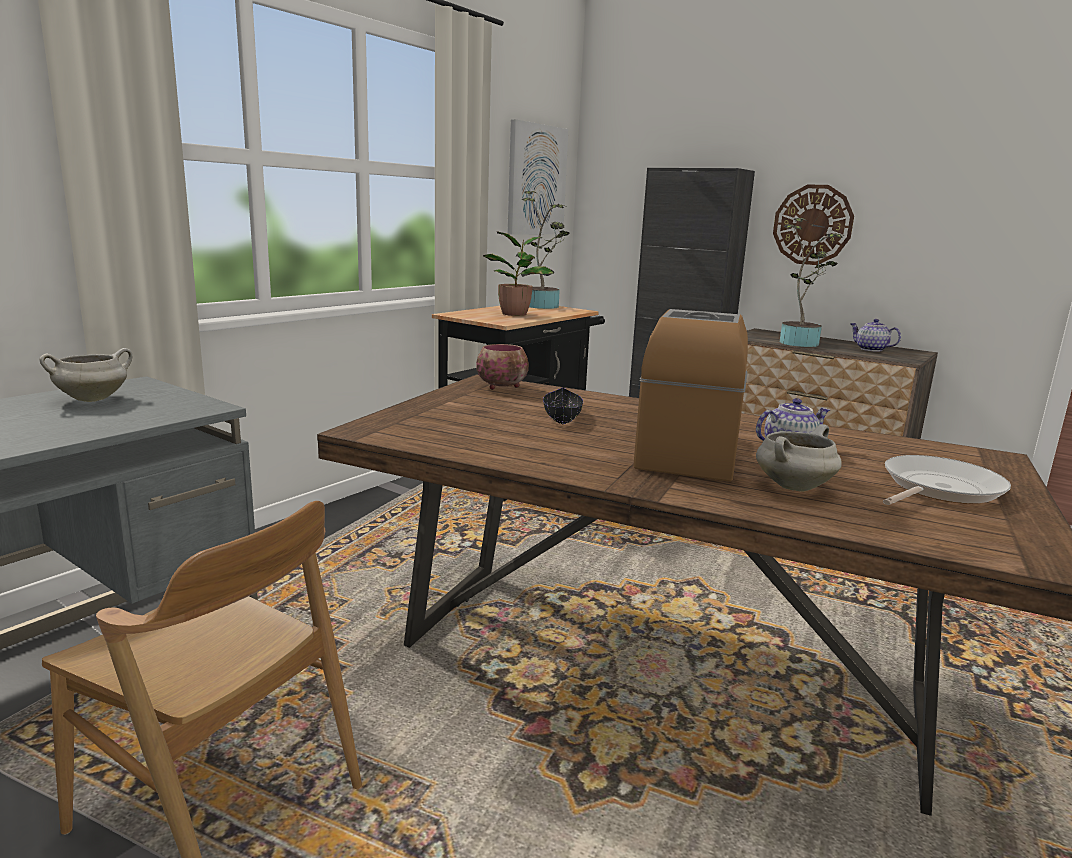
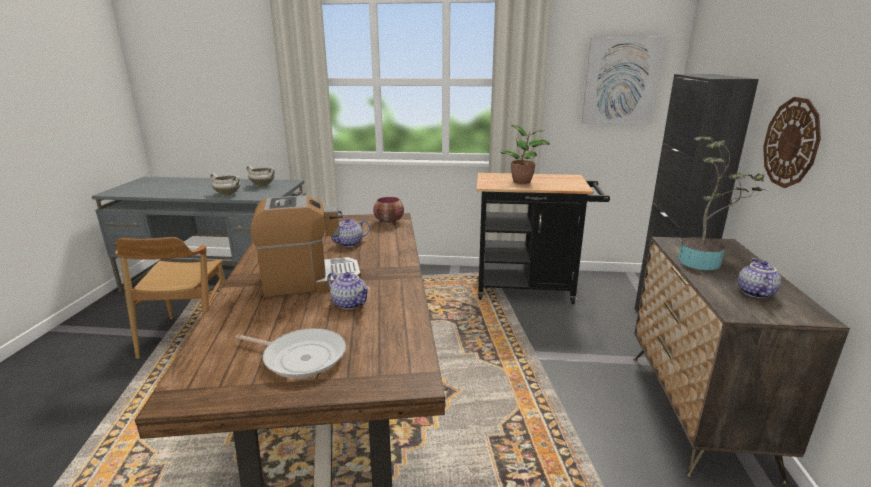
camera: 60 degrees right, 5 degrees up
potted plant [522,191,570,309] -> none
black bowl [543,387,583,425] -> teapot [331,218,370,247]
white cooking pot [756,424,842,492] -> white cooking pot moved to [210,173,241,195]

